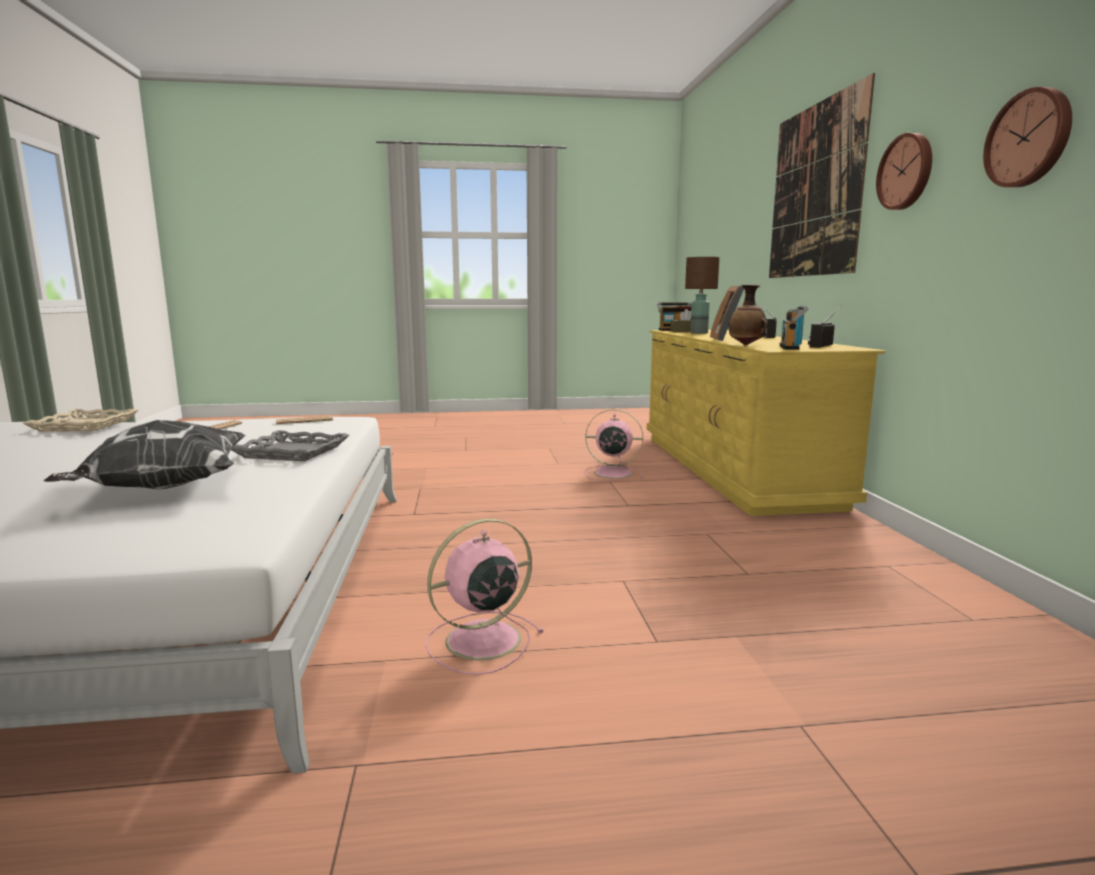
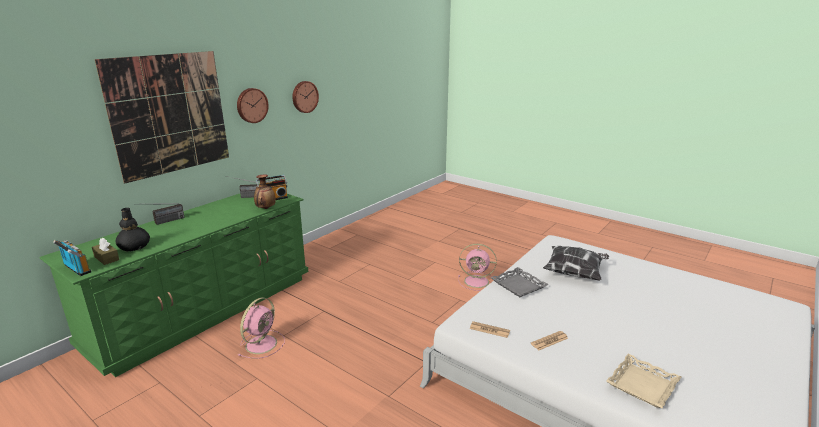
camera: 135 degrees left, 10 degrees up
pink fan [584,409,643,481] -> pink fan turned 120 degrees counterclockwise [238,298,285,359]
yellow dresser [647,330,885,516] -> green dresser [39,194,308,377]
brown table lamp [685,257,720,334] -> black vase [115,208,150,252]
picture frame [710,286,744,341] -> none

